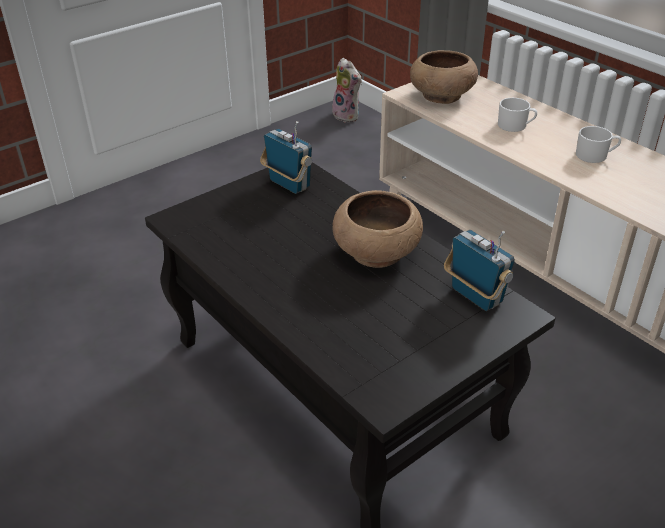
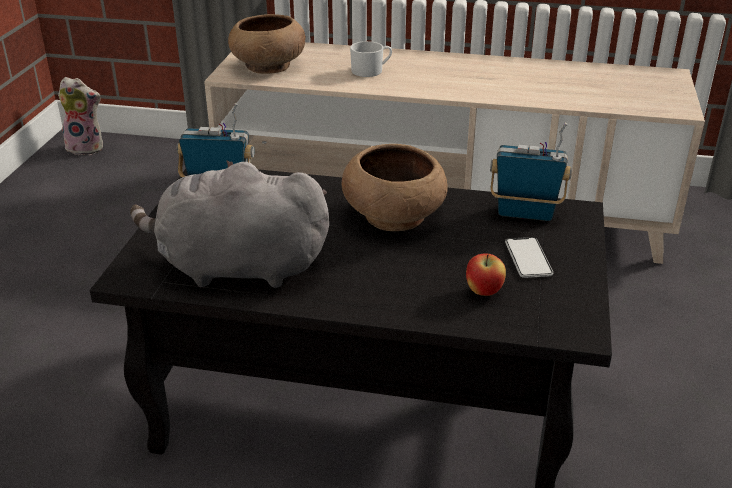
camera: 40 degrees left, 5 degrees down
white mug [576,126,621,163] -> none
none -> grey plush toy [130,160,329,288]
none -> apple [466,253,506,296]
none -> phone [505,237,553,278]

